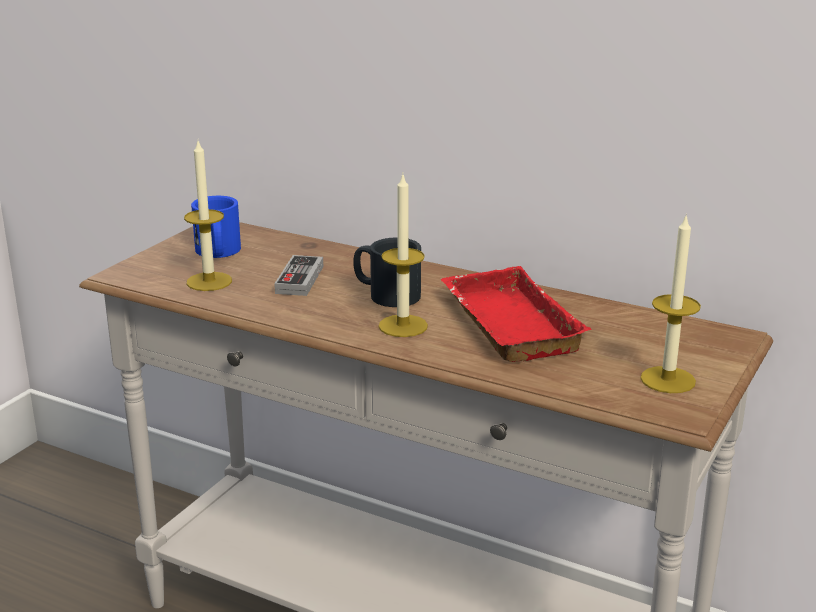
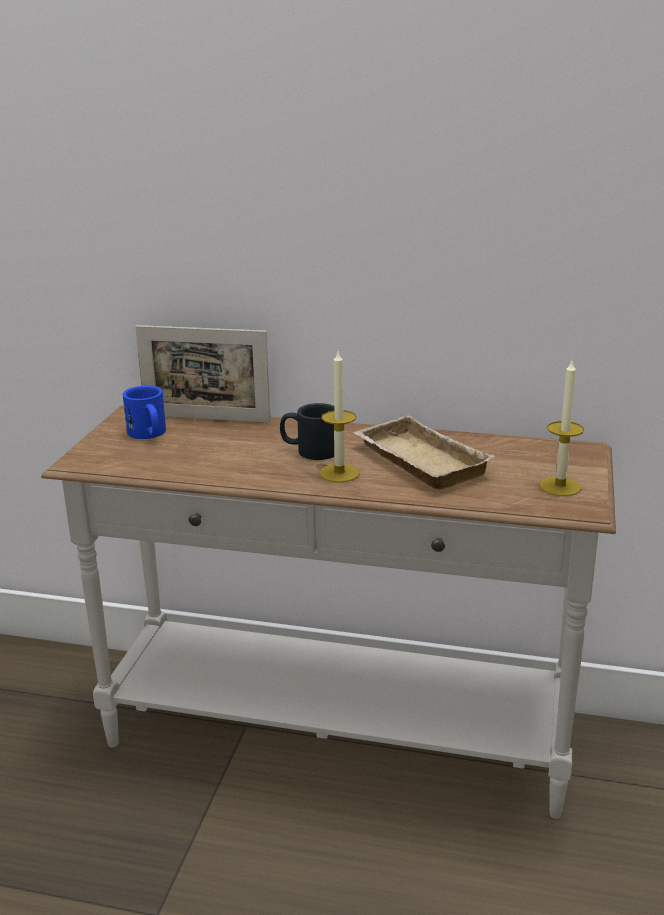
camera: 15 degrees left, 0 degrees up
candle [184,141,232,291] -> none
game controller [274,255,323,296] -> none
red tray [440,266,592,362] -> beige tray [353,415,495,490]
none -> picture frame [135,325,271,423]

